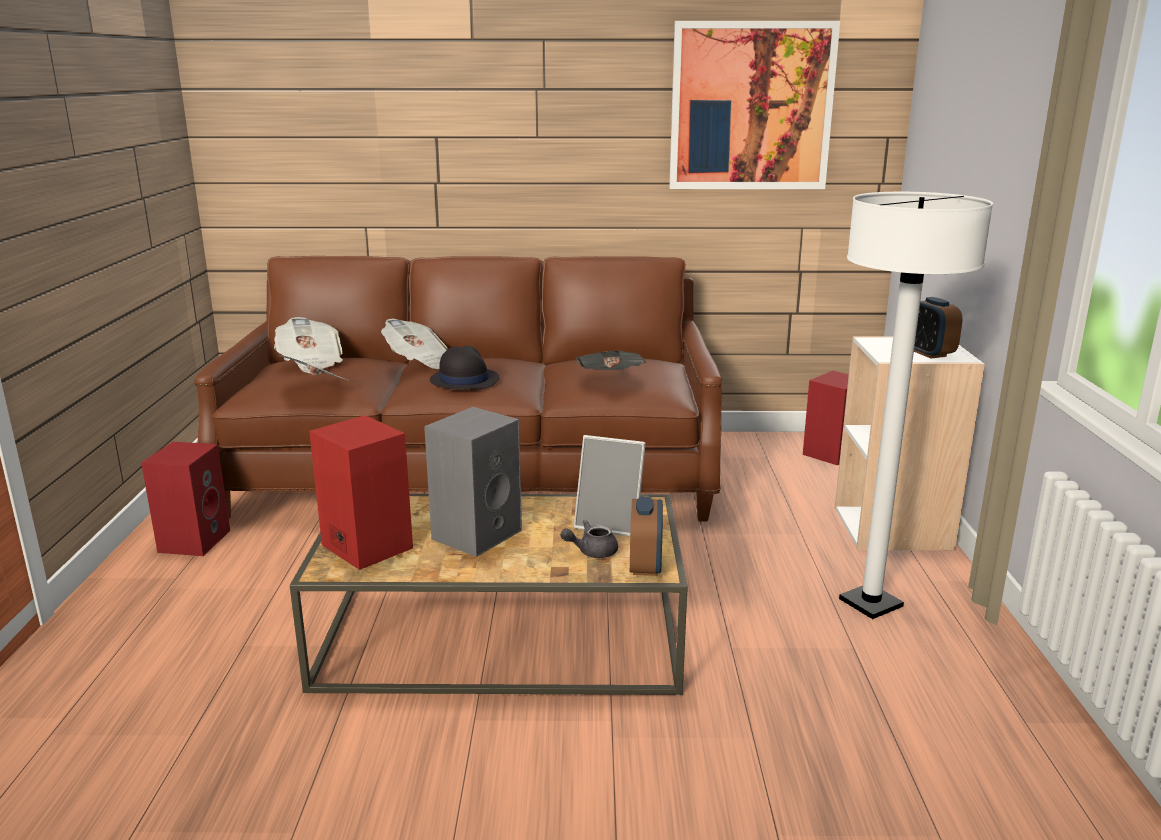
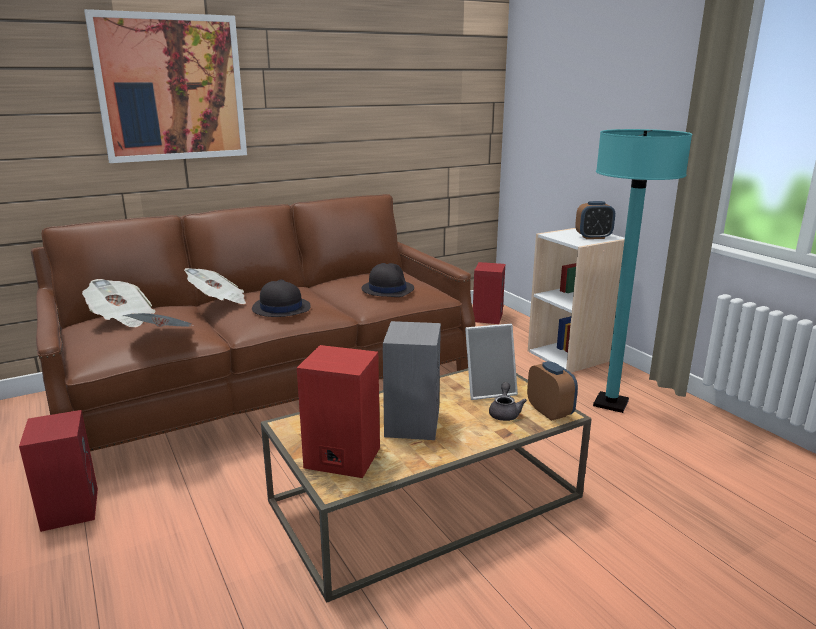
camera: 30 degrees left, 0 degrees up
grey teapot [560,520,618,558] -> grey teapot turned 150 degrees clockwise [489,382,527,421]
newspaper [575,351,646,370] -> black hat [361,263,414,297]
picture [669,21,840,189] -> picture moved to [84,9,247,163]
white floor lamp [839,192,993,619] -> turquoise floor lamp [593,129,692,413]
alarm clock [914,297,963,359] -> alarm clock turned 45 degrees counterclockwise [575,201,615,239]

